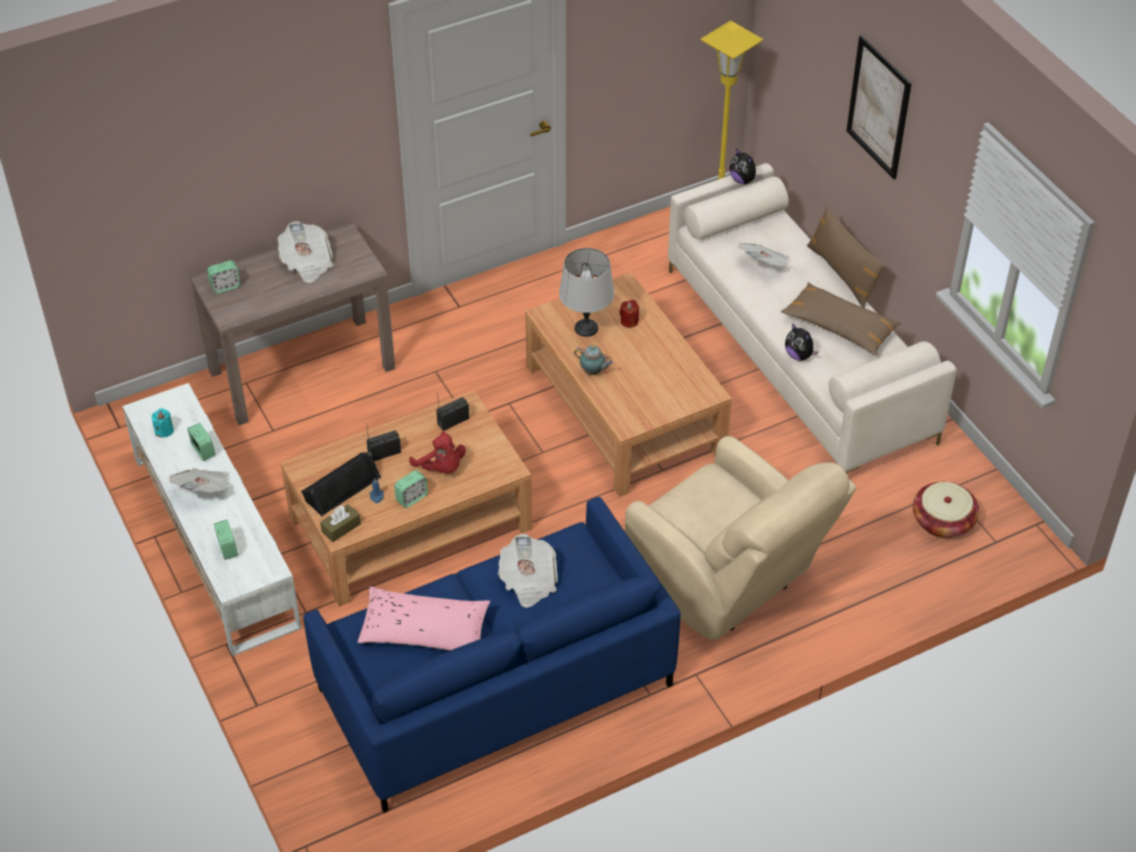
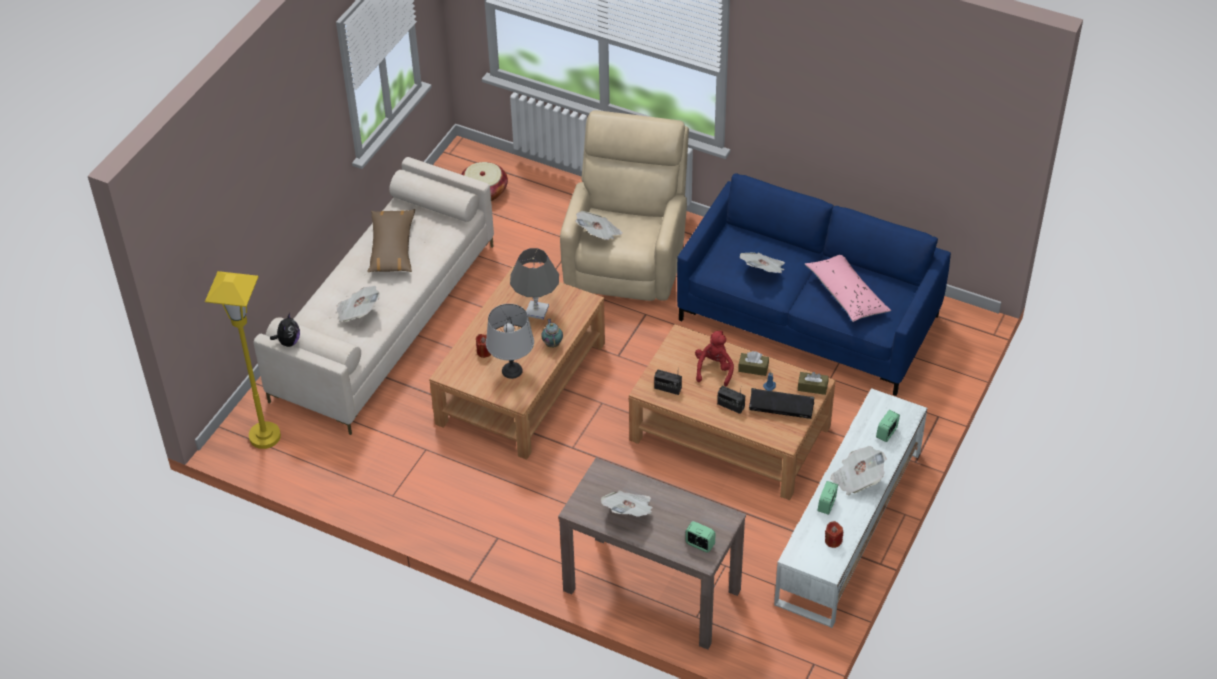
camera: 125 degrees left, 0 degrees up
turquoise candle [152,408,174,437] -> red candle [825,521,843,548]
alarm clock [394,470,428,508] -> brown tissue box [738,351,769,376]
plush toy [785,323,818,361] -> none
brown pillow [807,205,885,308] -> none
picture [846,35,912,179] -> none
none -> grey table lamp [510,248,559,320]
none -> newspaper [575,211,623,240]

